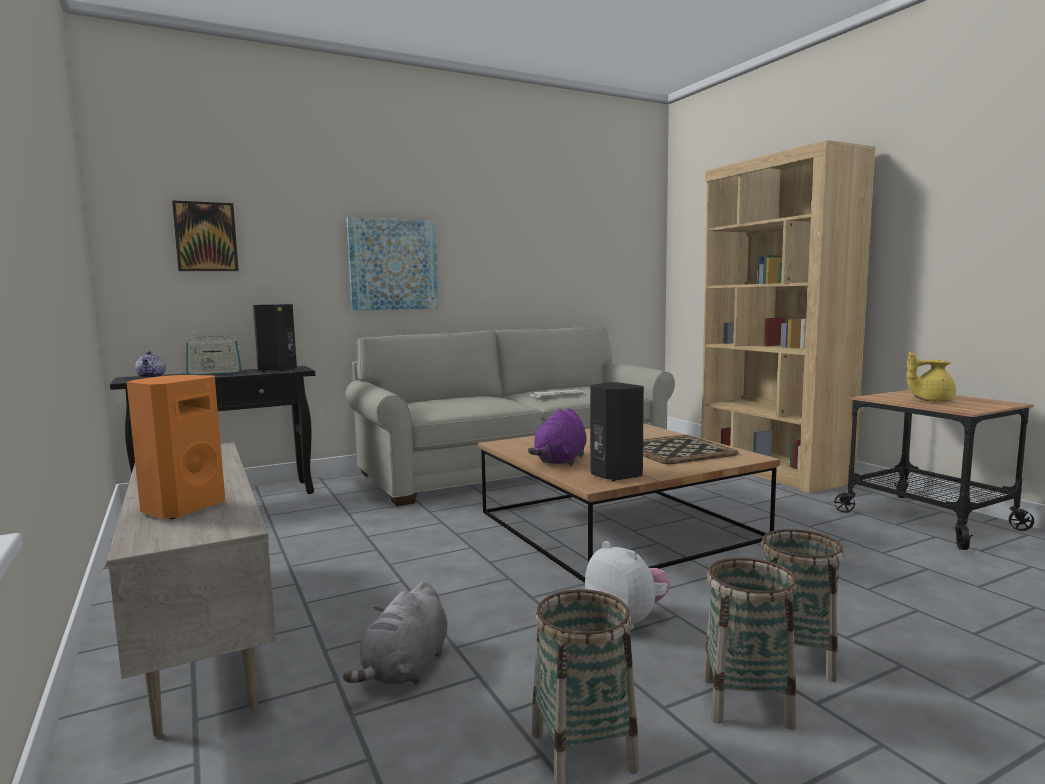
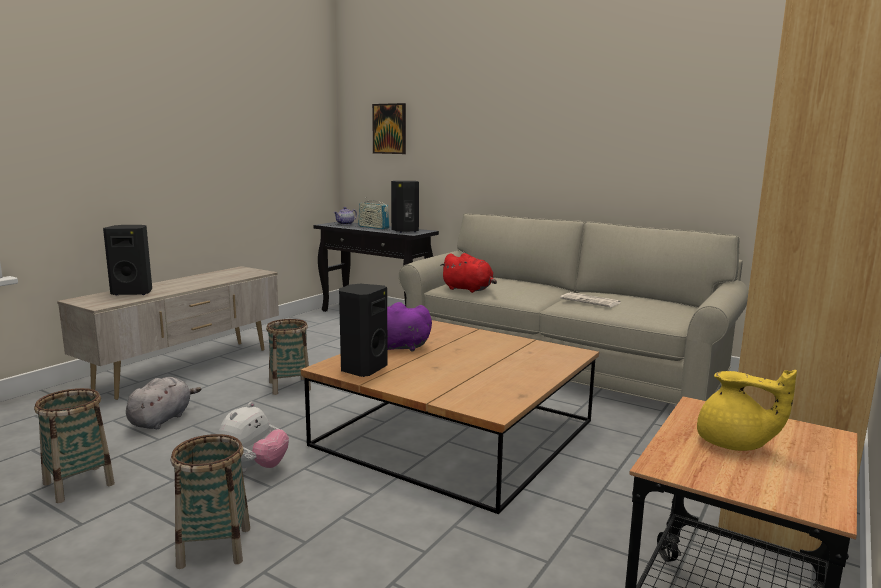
camera: 60 degrees right, 5 degrees up
orange speaker [127,375,225,519] -> black speaker [103,225,152,295]
grey plush toy [343,582,448,685] -> grey plush toy turned 120 degrees clockwise [126,377,201,429]
picture [346,217,439,311] -> none
tray [643,435,739,464] -> none
basket [703,557,798,730] -> basket moved to [266,319,311,395]
yellow teapot [907,352,956,402] -> yellow teapot turned 150 degrees clockwise [697,370,797,451]
none -> red plush toy [440,253,497,293]

